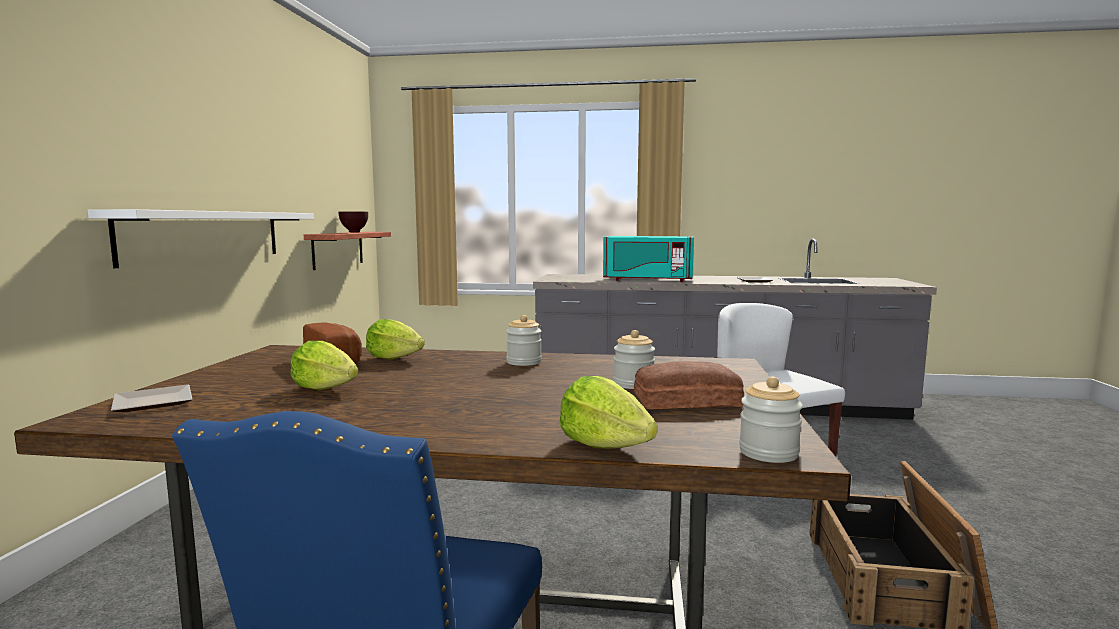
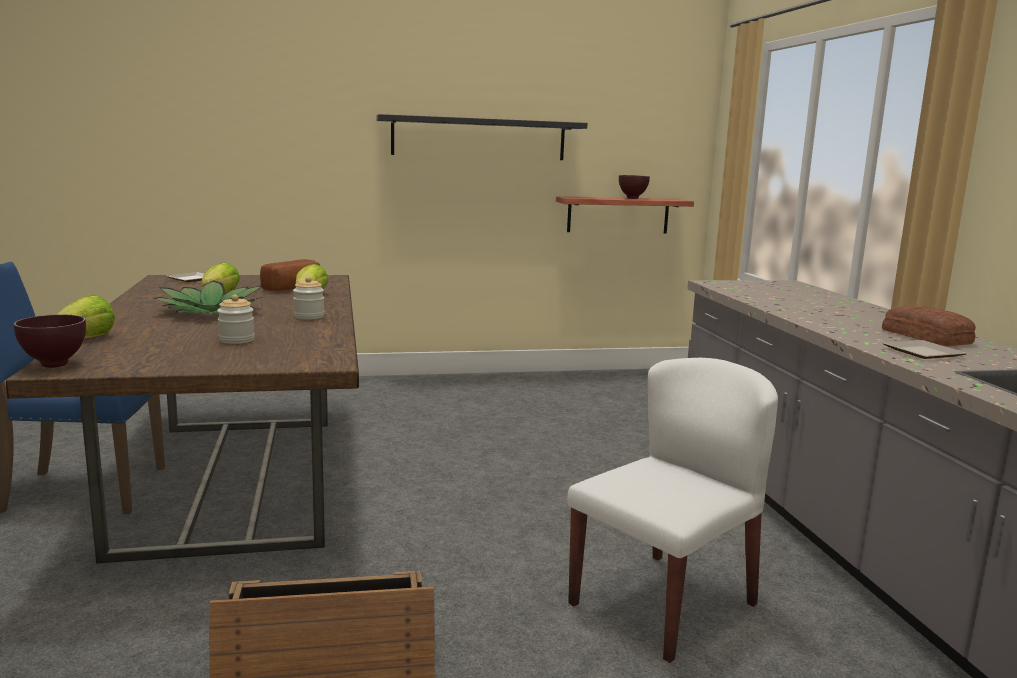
camera: 70 degrees right, 5 degrees up
white shelf [88,209,314,268] -> none
turquoise microwave [603,236,694,282] -> none
bread [634,361,744,409] -> bread moved to [882,305,976,347]
jar [739,376,803,463] -> brown bowl [13,315,86,368]
none -> potted plant [153,281,262,314]
none -> black shelf [376,114,587,160]

